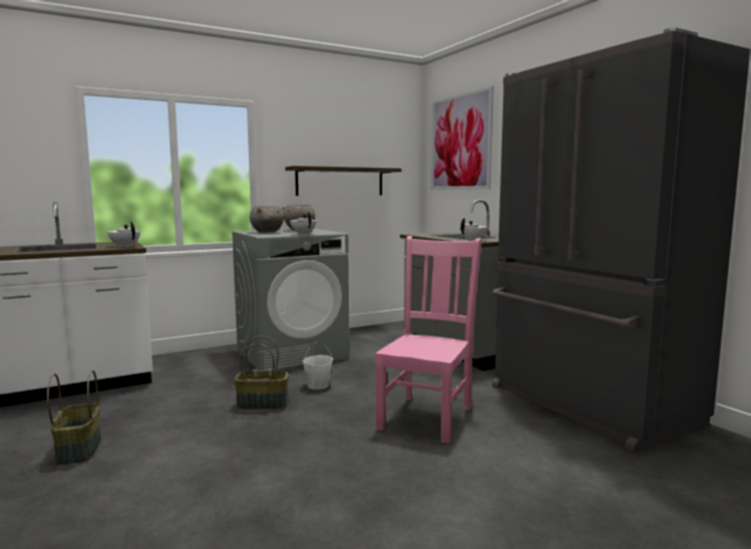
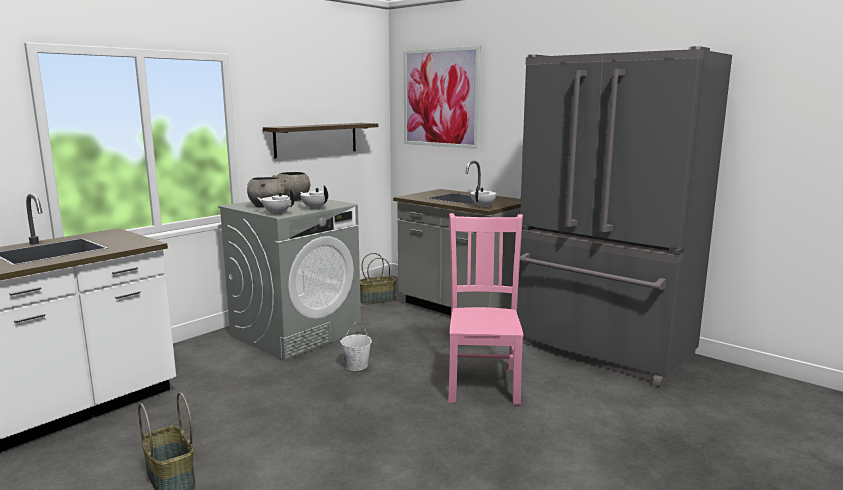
camera: 20 degrees left, 5 degrees up
white teapot [108,221,140,248] -> white teapot moved to [257,189,295,215]
basket [234,336,289,410] -> basket moved to [360,253,396,305]

